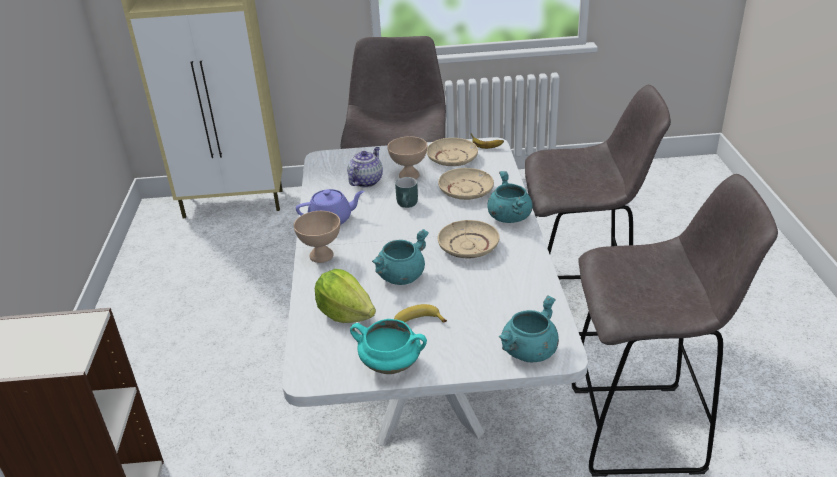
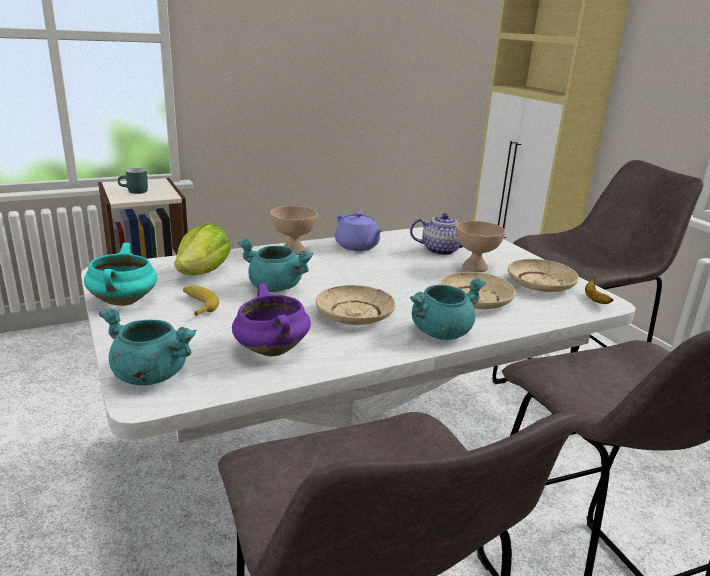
camera: 65 degrees right, 10 degrees down
turquoise mug [395,177,418,208] -> turquoise mug moved to [118,168,148,194]
none -> purple cooking pot [232,283,311,356]

